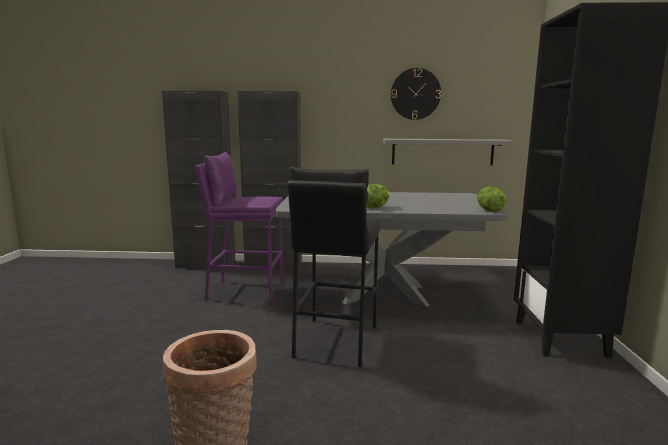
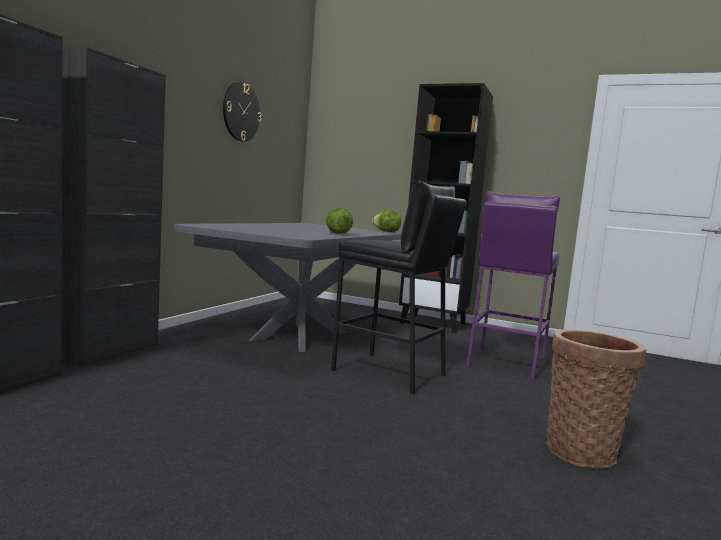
camera: 70 degrees left, 5 degrees down
purple stool [195,152,283,303] -> purple stool moved to [466,191,560,381]
grey shelf [383,139,514,166] -> none

